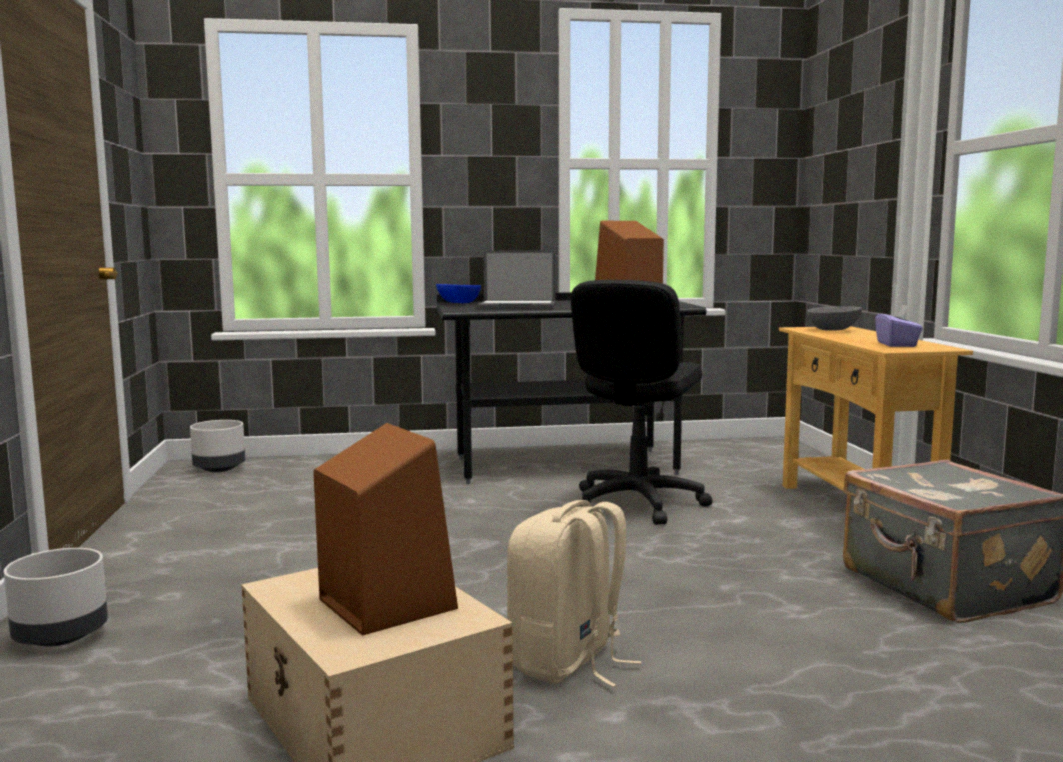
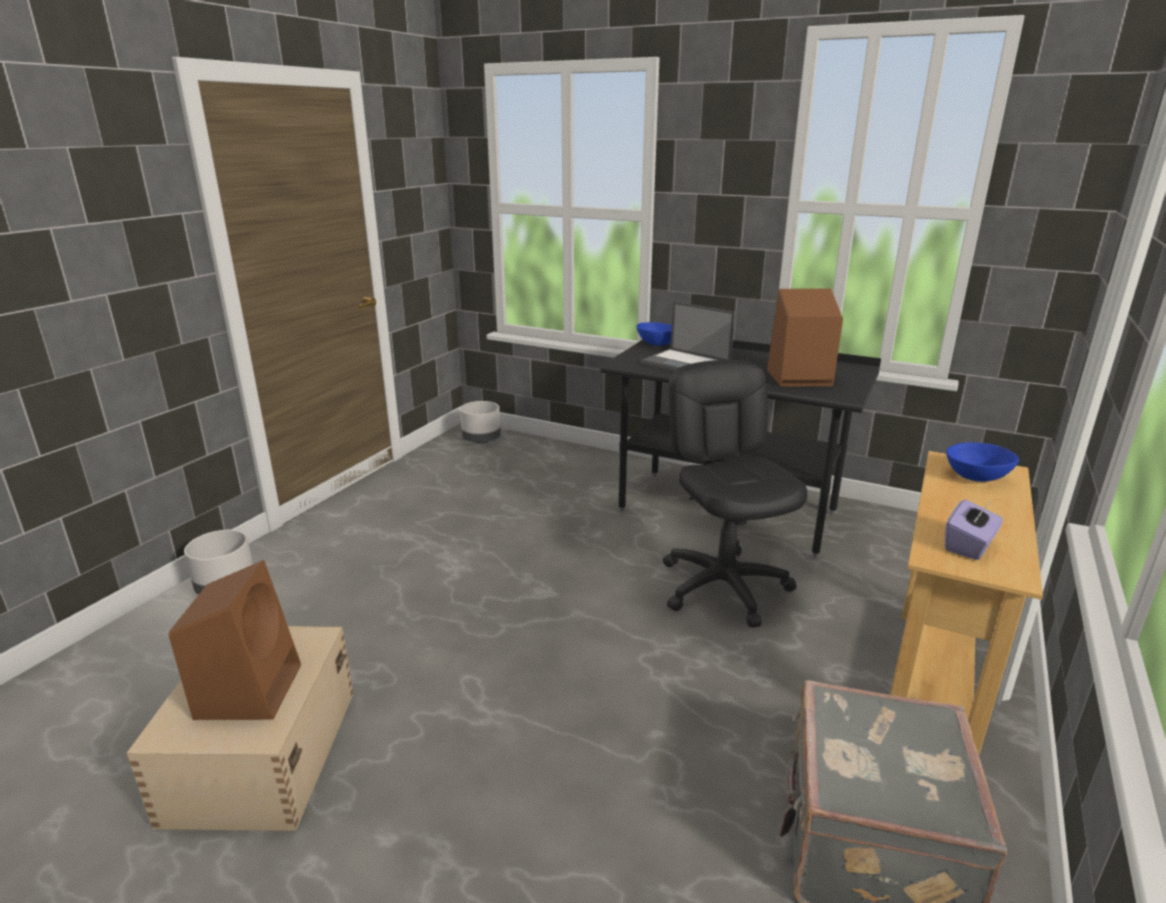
camera: 35 degrees right, 15 degrees up
beige backpack [507,500,642,687] -> none
black office chair [571,280,713,525] -> black office chair turned 105 degrees clockwise [663,360,808,628]
grey bowl [807,307,862,331] -> blue bowl [946,442,1019,482]

